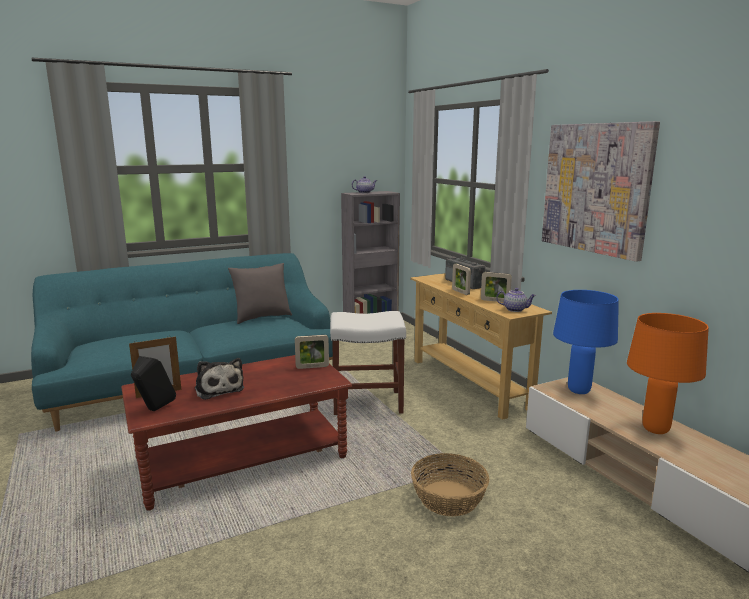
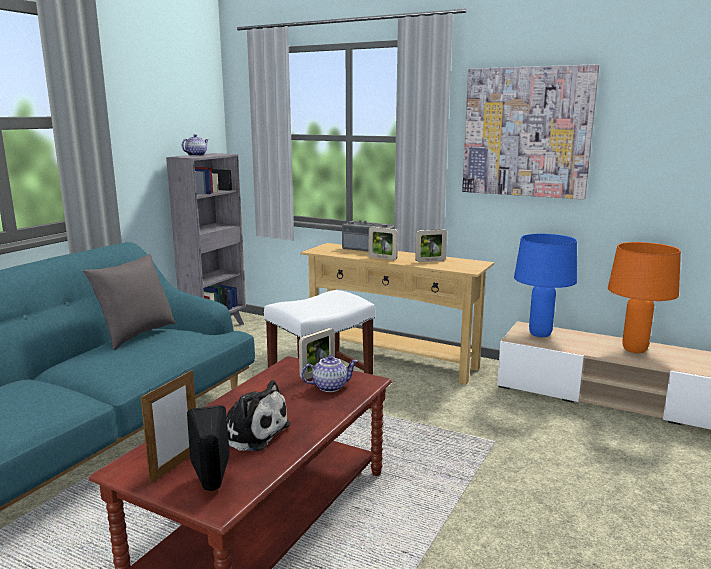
camera: 35 degrees left, 0 degrees up
basket [411,453,489,516] -> none
teapot [496,288,536,312] -> teapot moved to [301,355,358,392]

